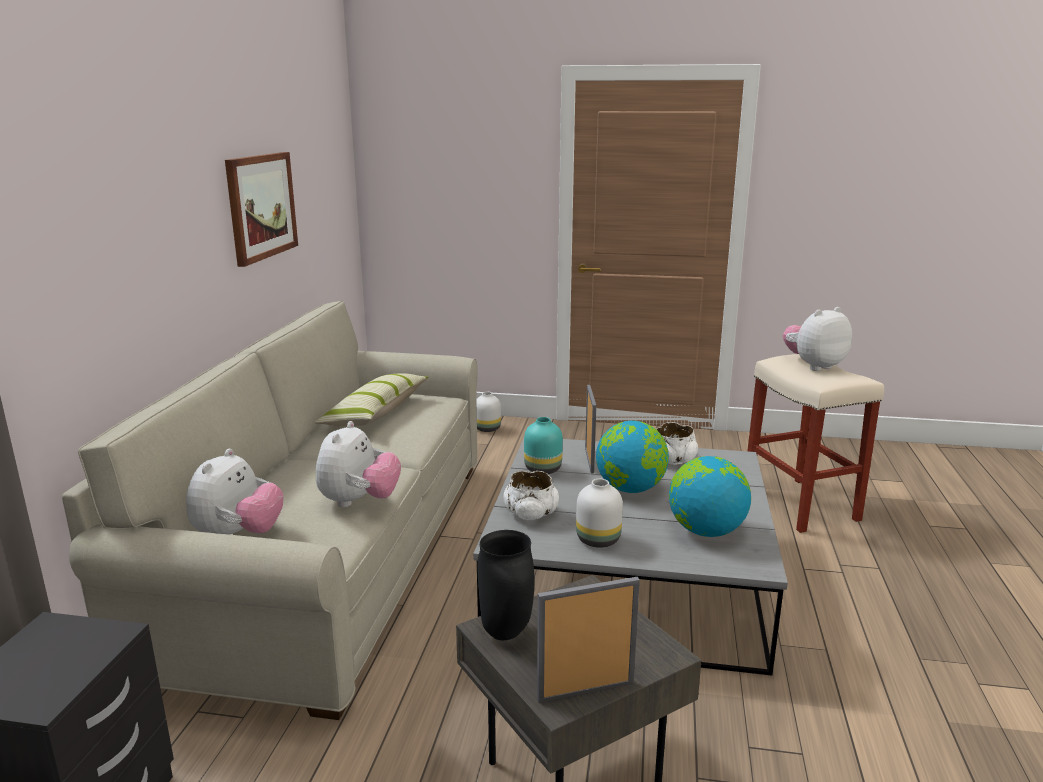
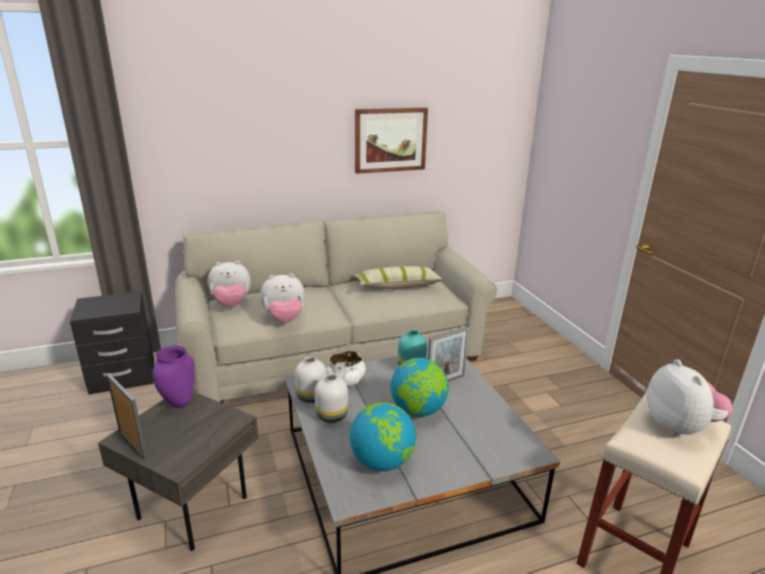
camera: 60 degrees right, 5 degrees up
white vase [476,392,501,432] -> white vase moved to [295,356,327,403]
black vase [478,530,535,640] -> purple vase [153,346,195,408]
white bowl [656,422,698,464] -> none
plush toy [783,307,852,371] -> plush toy turned 45 degrees clockwise [647,359,733,437]

